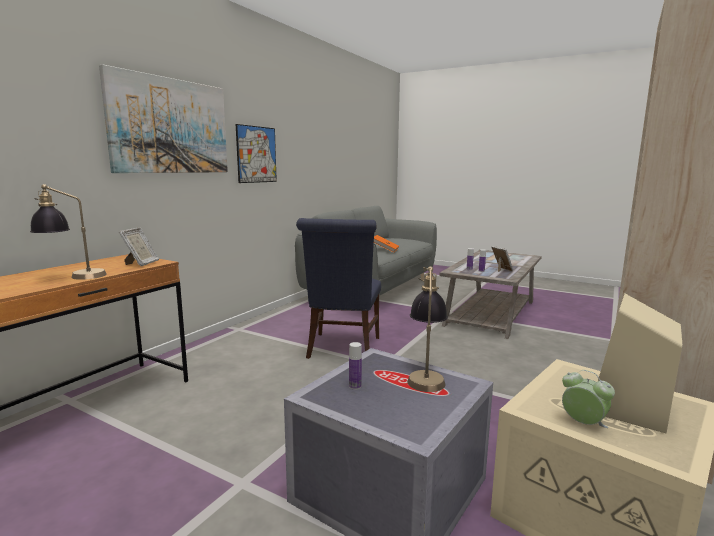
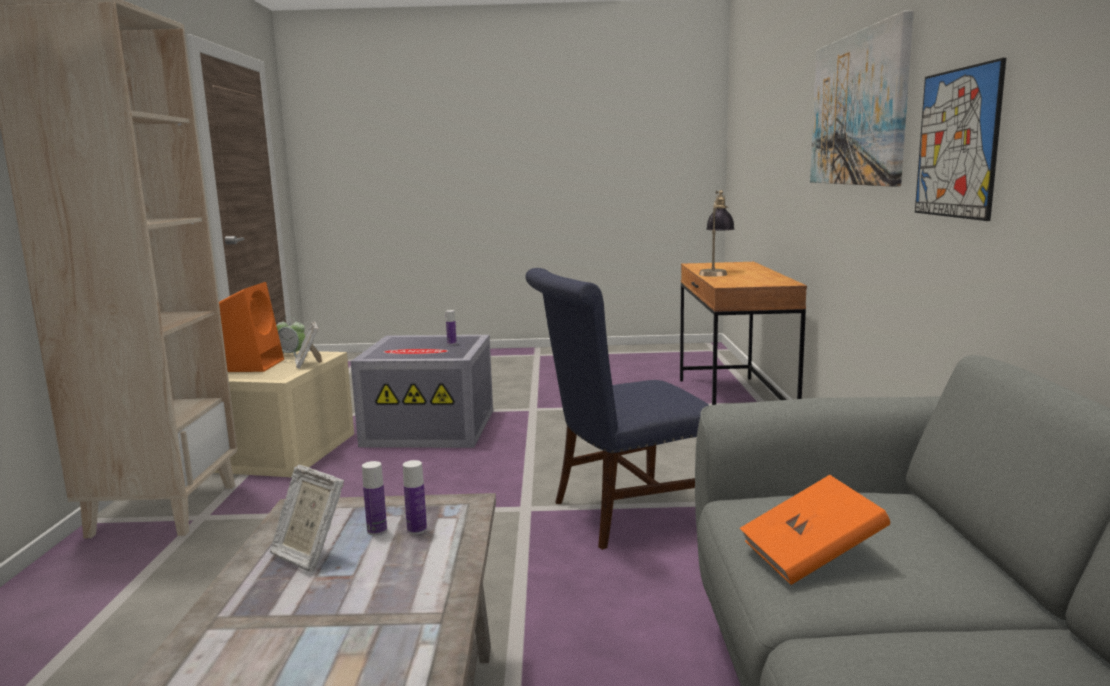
camera: 150 degrees right, 0 degrees up
picture frame [119,227,159,266] -> picture frame moved to [295,322,322,369]
blue chair [296,218,381,359] -> blue chair turned 90 degrees counterclockwise [525,268,709,550]
table lamp [407,266,448,392] -> none
beige speaker [598,294,682,434] -> orange speaker [219,282,284,372]

